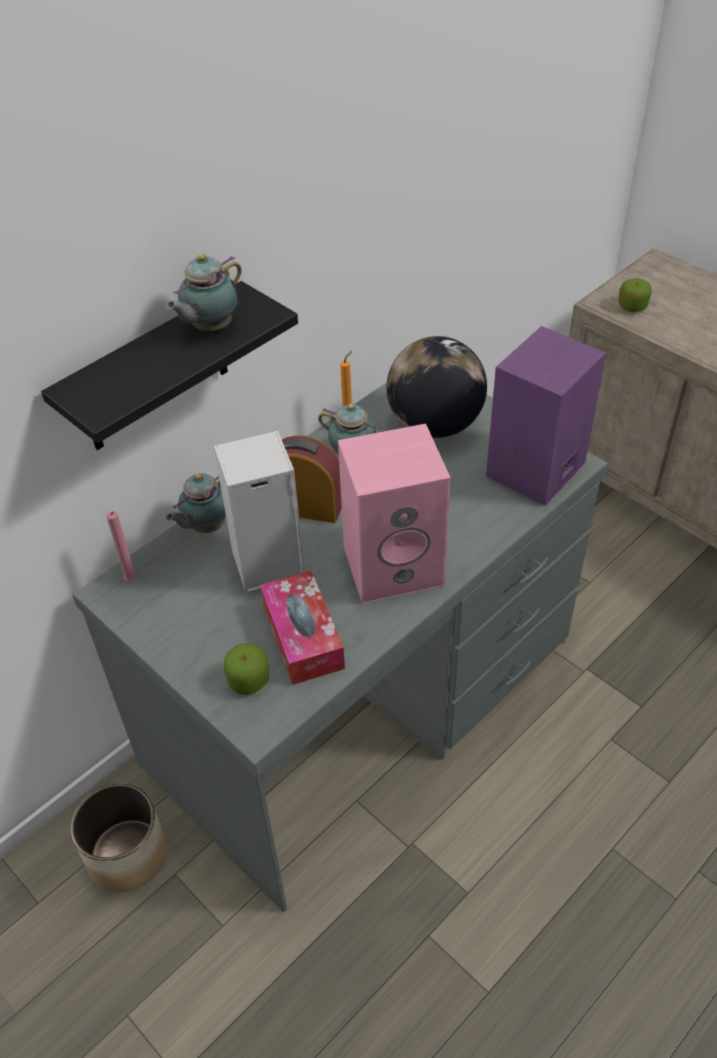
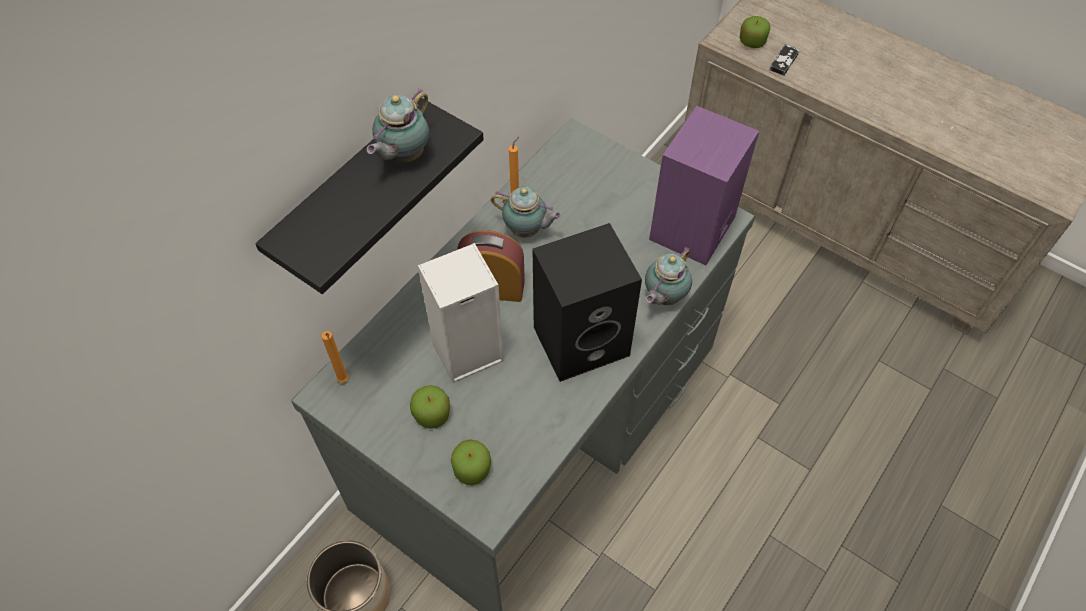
camera: 10 degrees left, 10 degrees up
pink candle [106,511,137,581] -> orange candle [322,331,349,383]
teapot [166,473,226,533] -> teapot moved to [645,246,692,305]
tissue box [260,571,345,685] -> none
pink speaker [338,424,451,604] -> black speaker [532,223,642,382]
globe [387,336,487,438] -> none
none -> apple [410,385,450,429]
none -> game controller [769,44,799,76]

